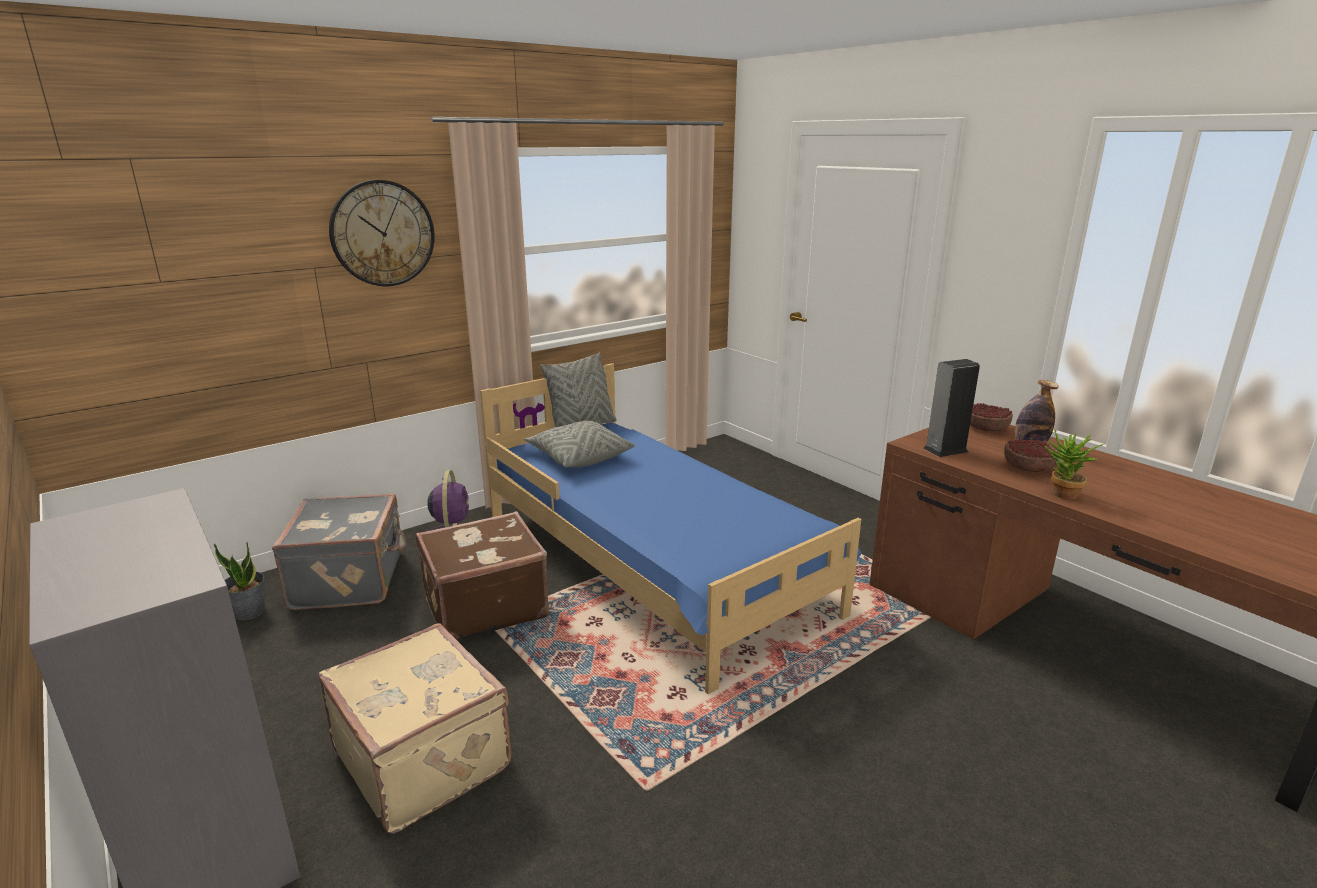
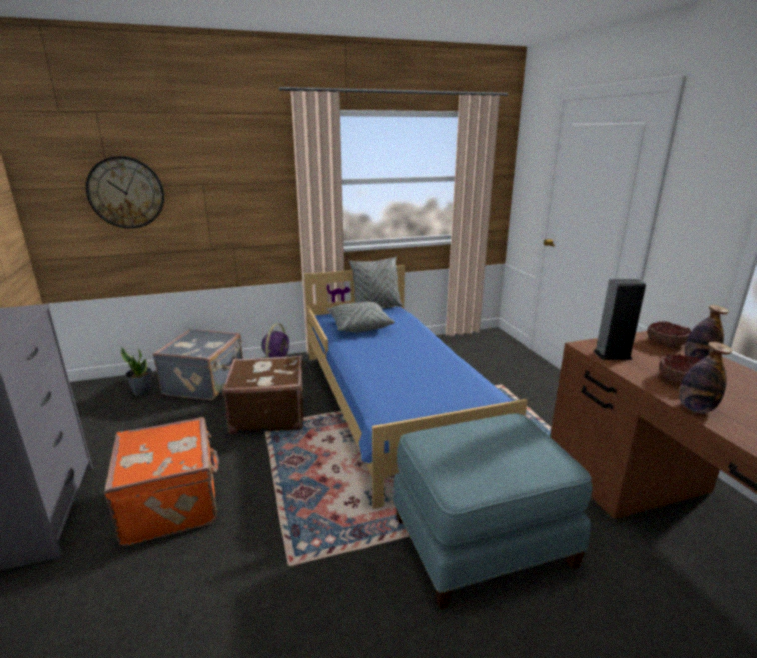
camera: 20 degrees right, 0 degrees up
beige suitcase [318,623,511,834] -> orange suitcase [104,417,219,546]
wall clock [329,180,435,286] -> wall clock moved to [86,156,164,229]
potted plant [1045,430,1104,500] -> bottle [679,342,732,413]
none -> blue ottoman [392,413,592,609]

